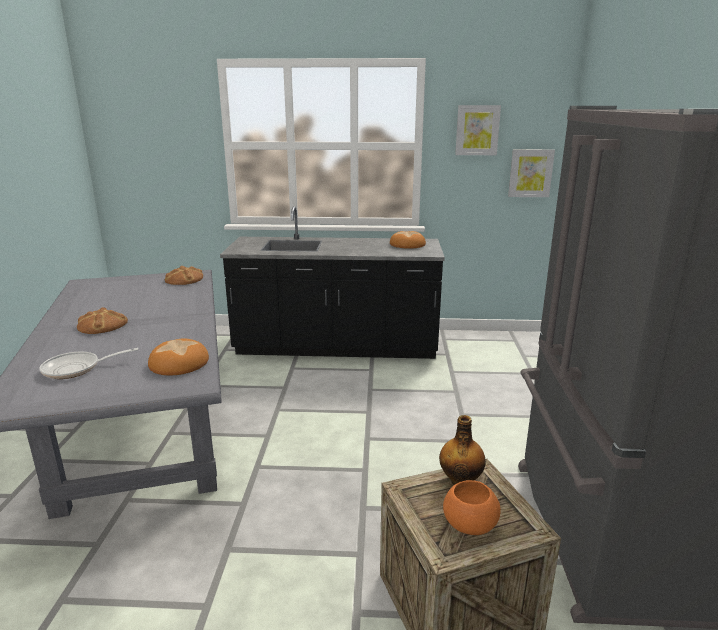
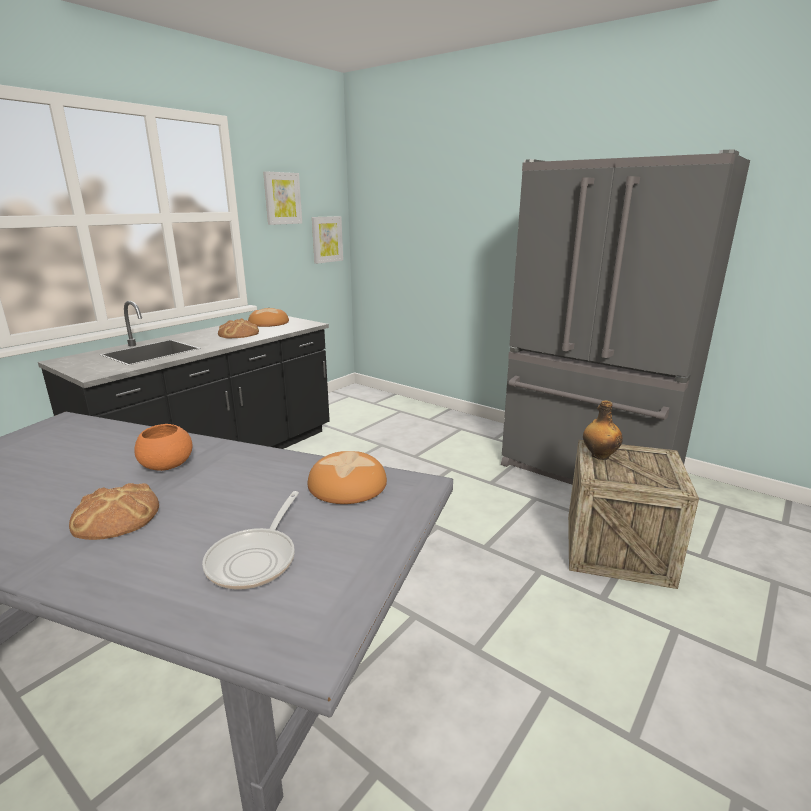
camera: 55 degrees left, 0 degrees up
bread [165,266,203,285] -> bread moved to [218,318,259,338]
orange bowl [443,480,501,535] -> orange bowl moved to [134,424,193,471]

